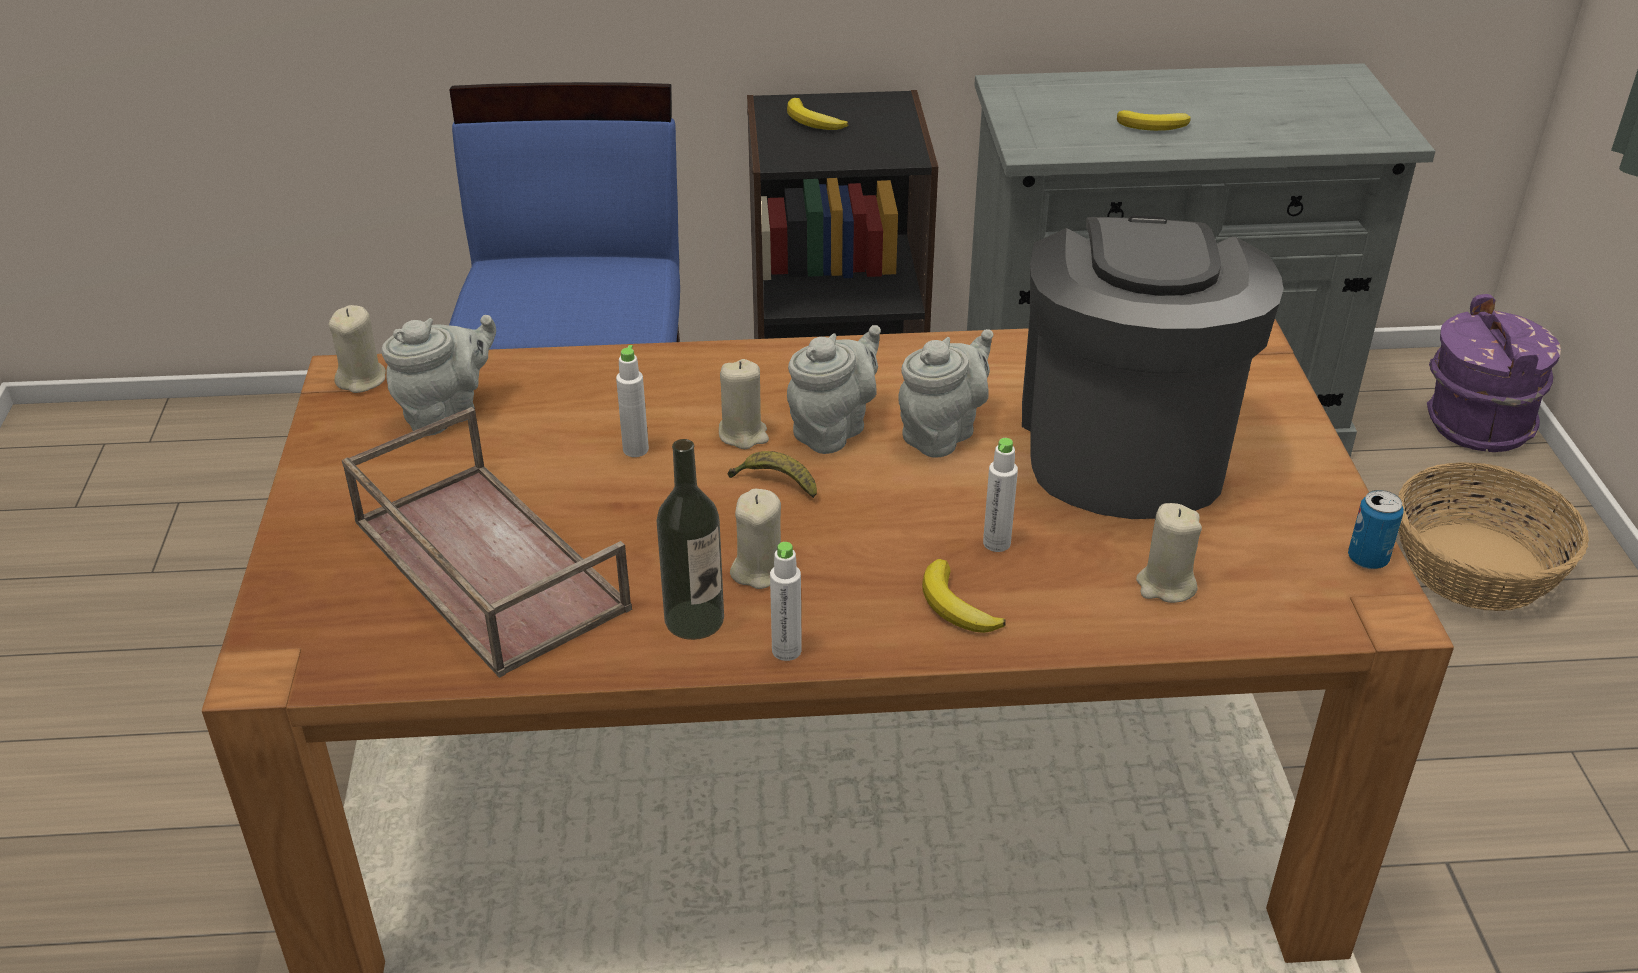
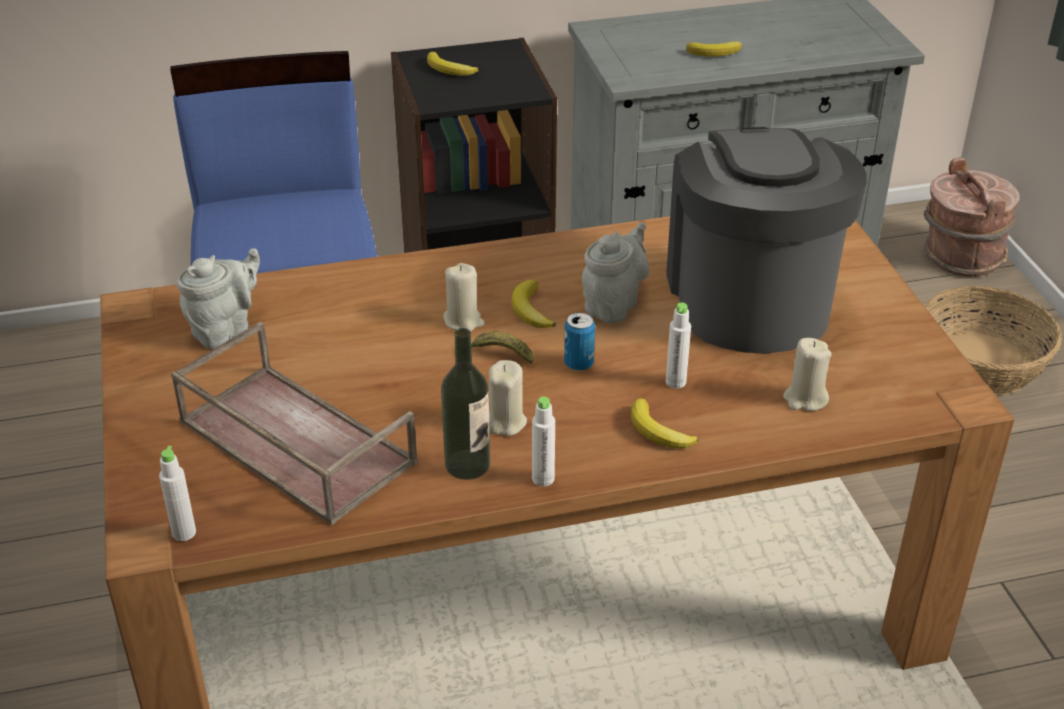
camera: 10 degrees left, 0 degrees up
beige candle [329,305,386,393] -> none
white bottle [616,345,649,457] -> white bottle moved to [159,446,196,541]
grey teapot [787,325,881,454] -> banana [512,280,556,328]
can [1348,490,1404,569] -> can moved to [564,312,595,371]
purple bucket [1427,294,1561,452] -> brown bucket [924,157,1020,277]

